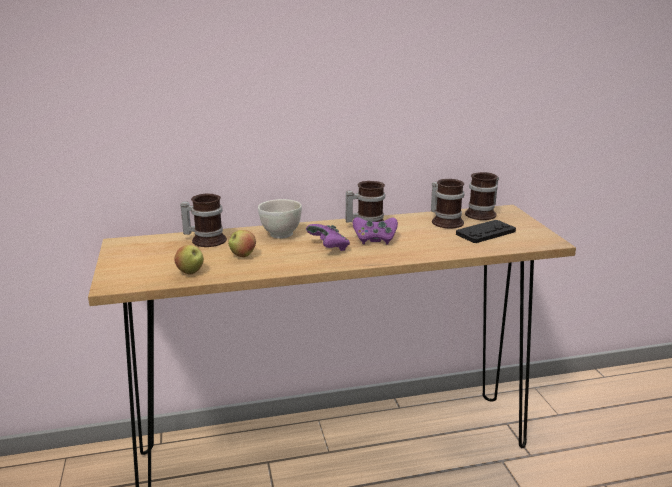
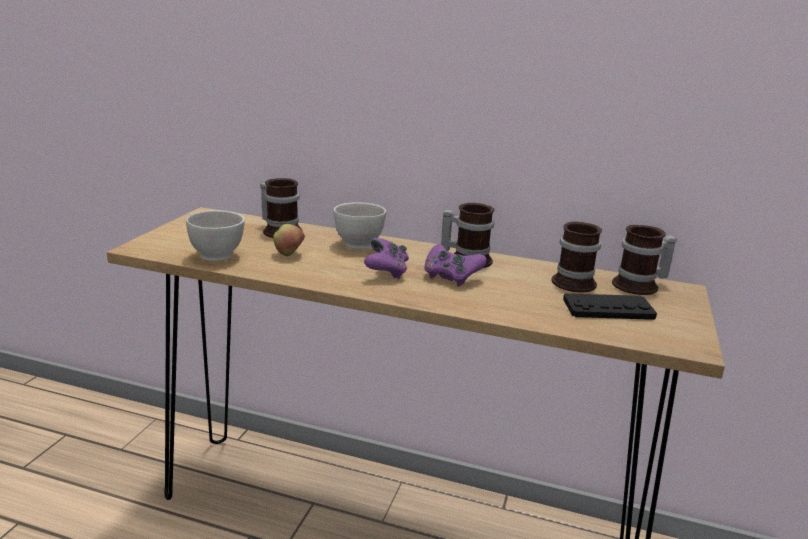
camera: 30 degrees right, 0 degrees up
apple [174,245,204,275] -> white bowl [186,210,245,261]

